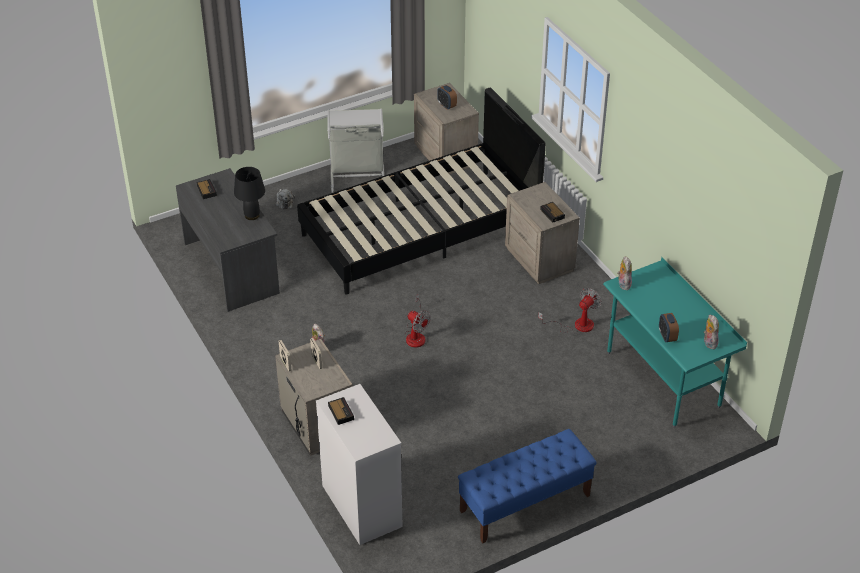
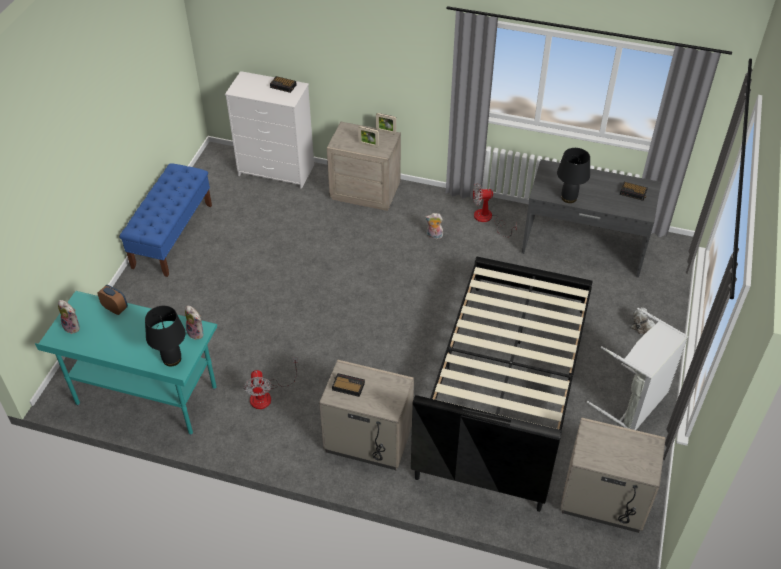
camera: 135 degrees right, 5 degrees up
fan [405,294,431,348] -> fan moved to [473,183,517,237]
alarm clock [437,85,457,110] -> none
none -> black table lamp [145,306,186,366]

